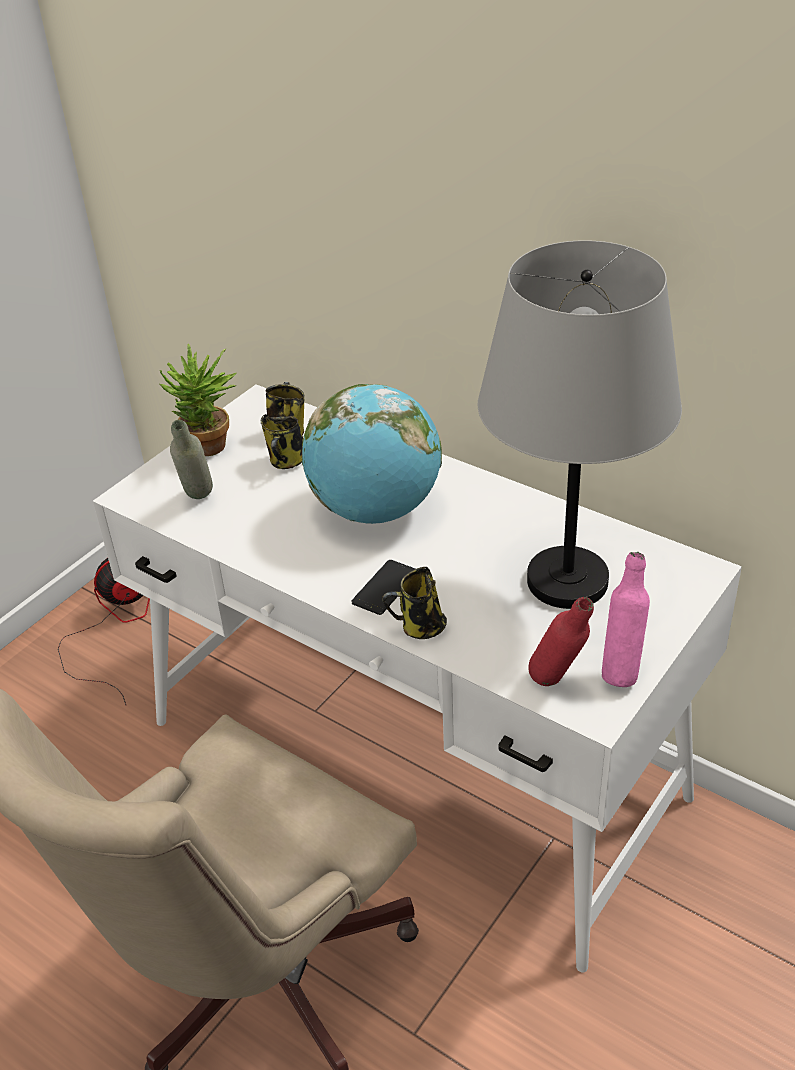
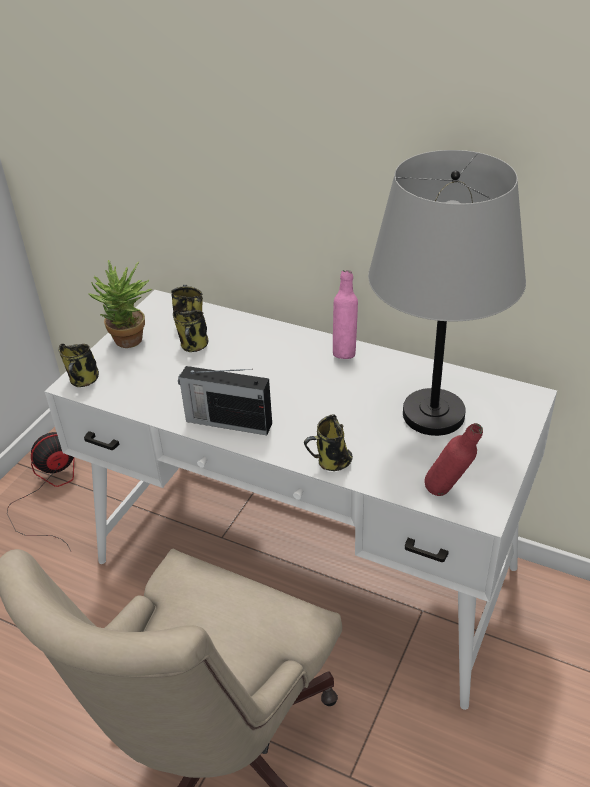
camera: 10 degrees left, 0 degrees up
grey bottle [170,420,213,499] -> none
globe [302,384,442,524] -> none
phone [351,560,415,615] -> none
pink bottle [602,552,650,687] -> pink bottle moved to [333,270,358,359]
none -> mug [58,344,99,387]
none -> radio [178,366,272,435]

